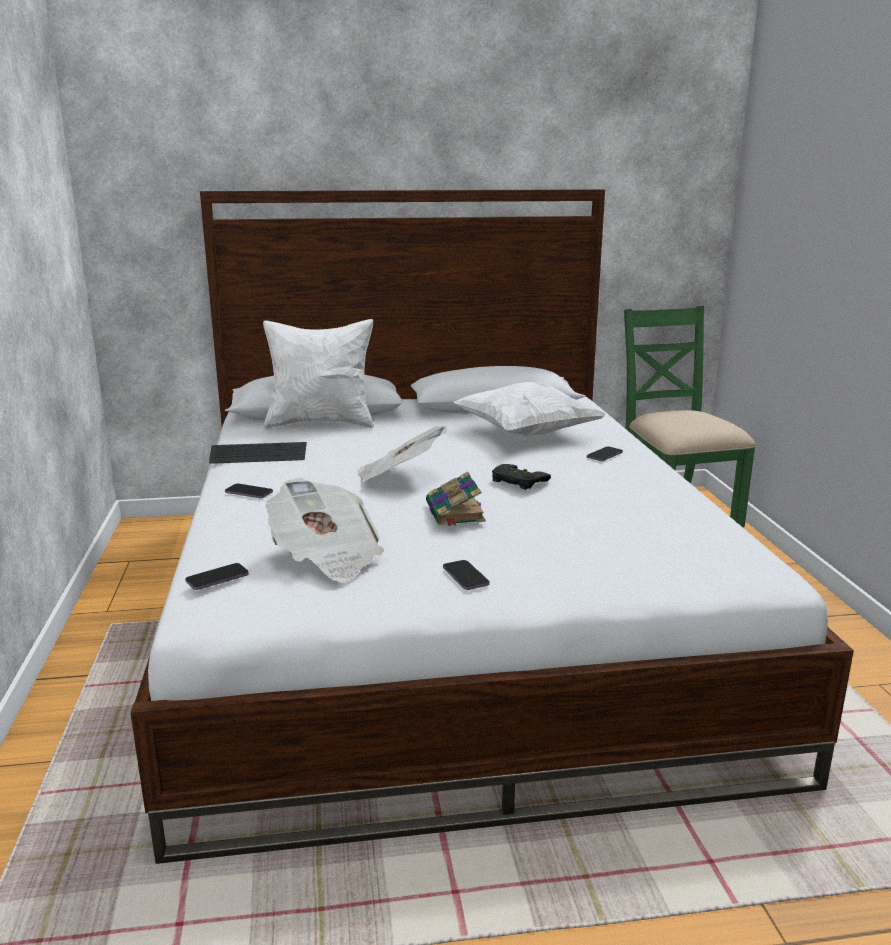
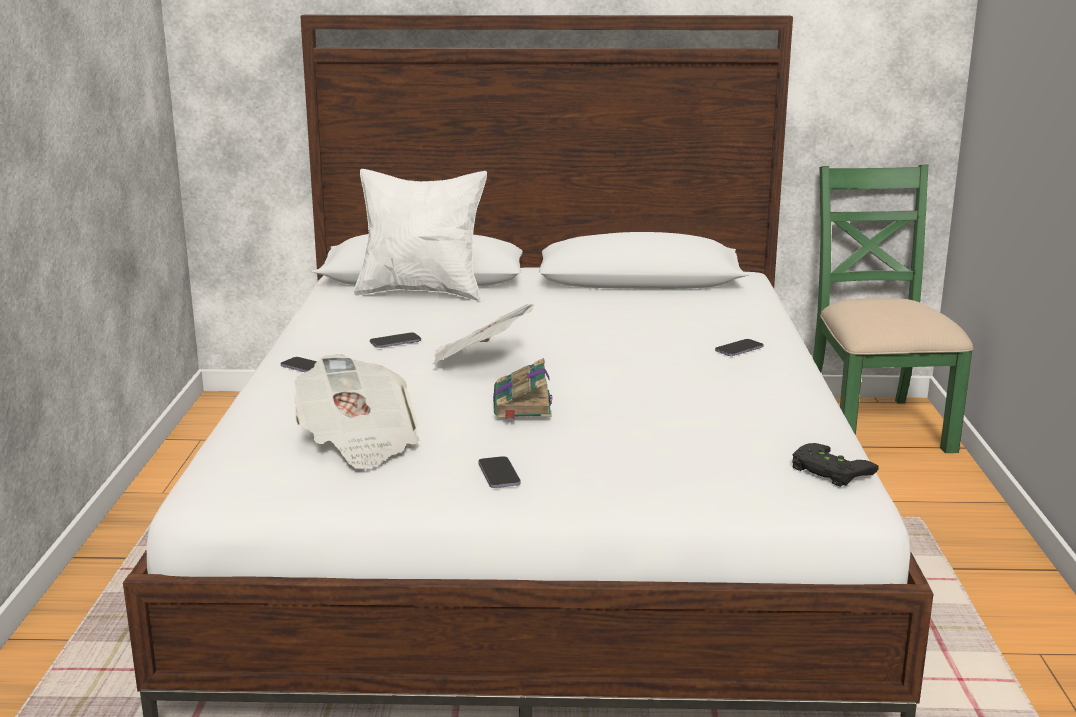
camera: 10 degrees right, 0 degrees up
phone [185,563,249,590] -> phone moved to [370,332,421,348]
keyboard [209,442,307,464] -> none
white pillow [454,382,606,436] -> none
black game controller [492,464,551,490] -> black game controller moved to [792,443,879,487]

